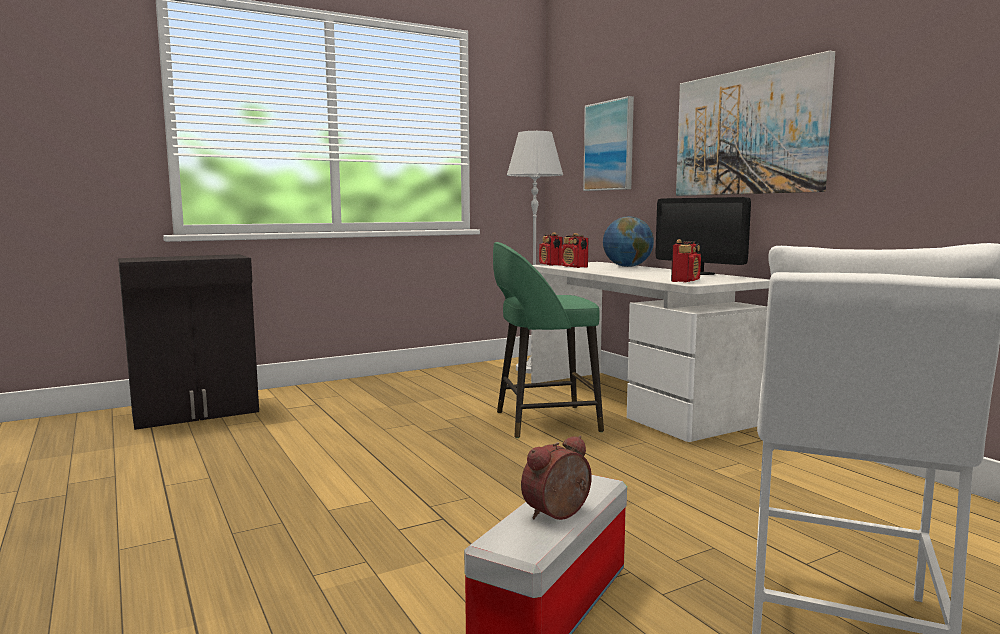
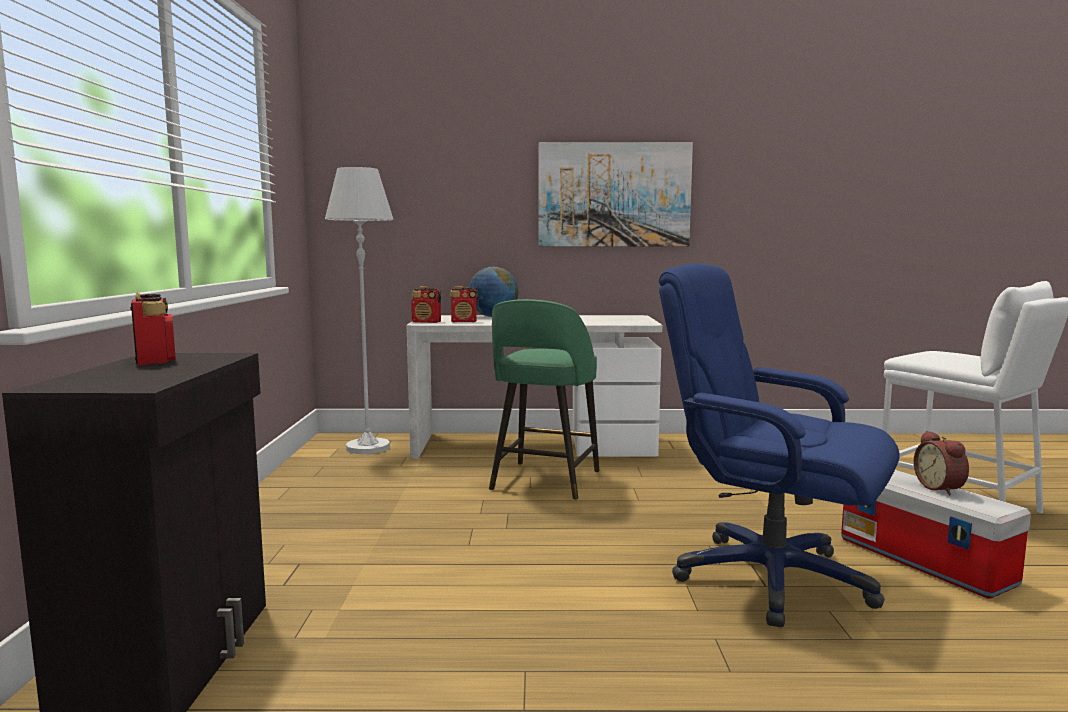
camera: 60 degrees left, 0 degrees up
picture [583,96,634,191] -> none
monitor [656,197,751,275] -> none
radio [671,239,701,283] -> radio moved to [130,293,176,365]
none -> blue office chair [659,263,900,627]

